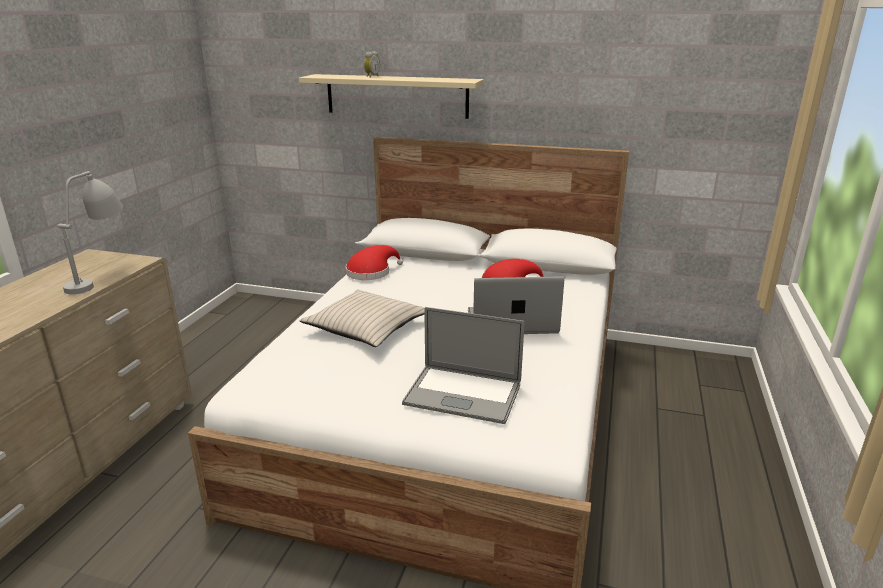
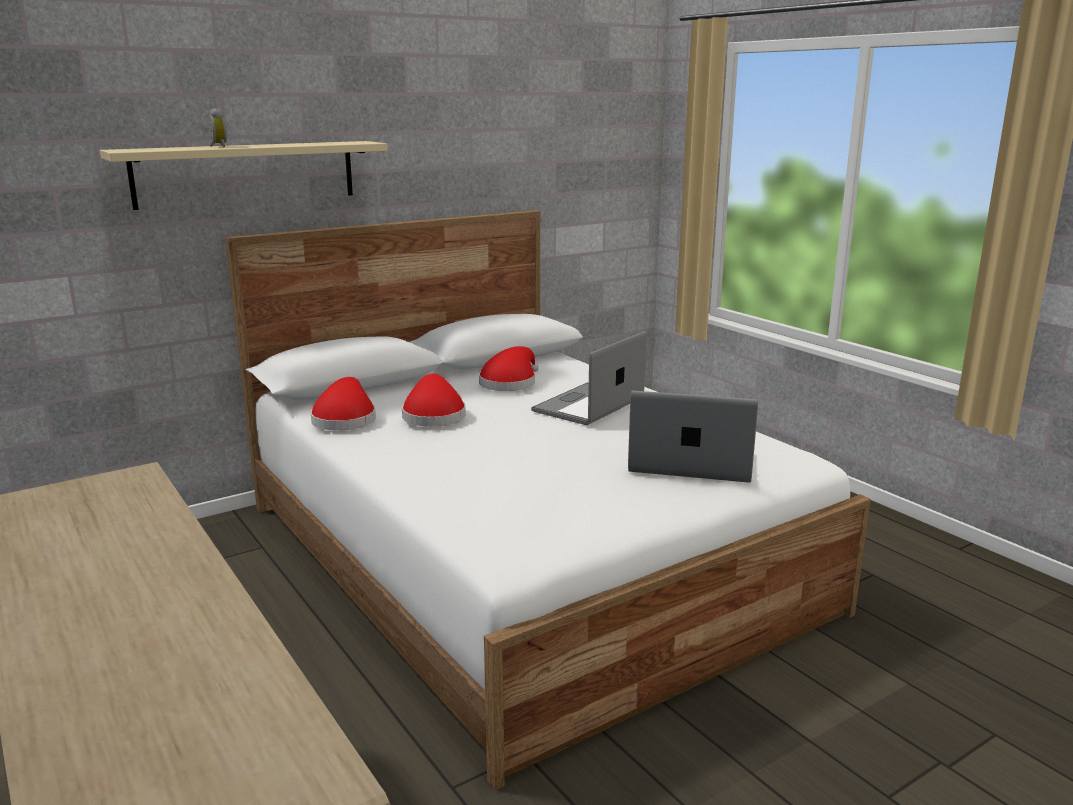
camera: 50 degrees left, 5 degrees down
grey table lamp [57,171,123,294] -> none
beige pillow [299,290,425,347] -> none
laptop [402,307,524,424] -> laptop turned 135 degrees counterclockwise [628,390,758,483]
none -> red hat [402,373,466,427]

